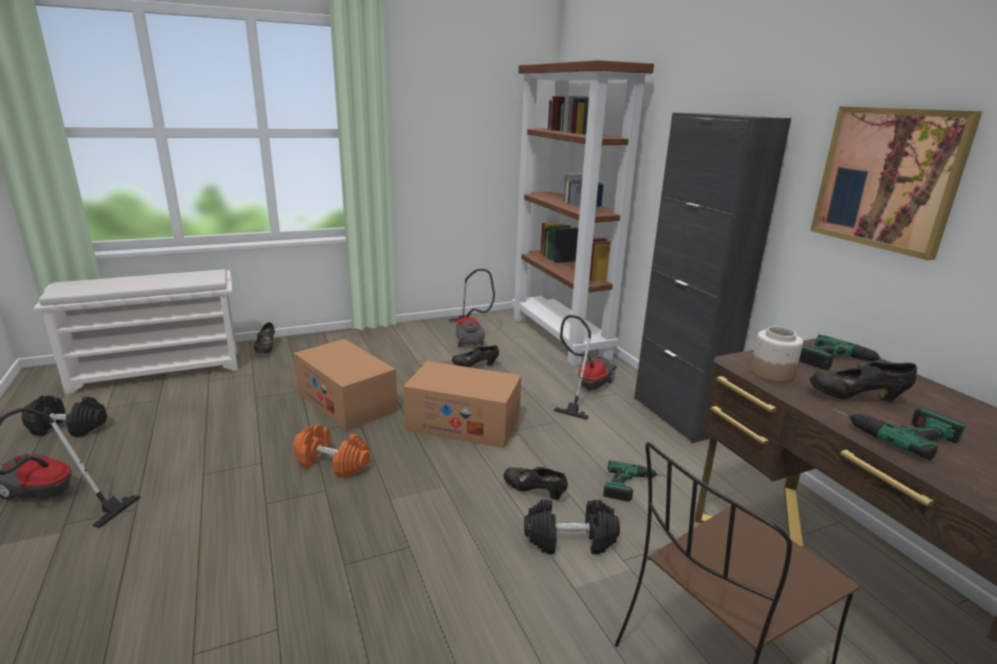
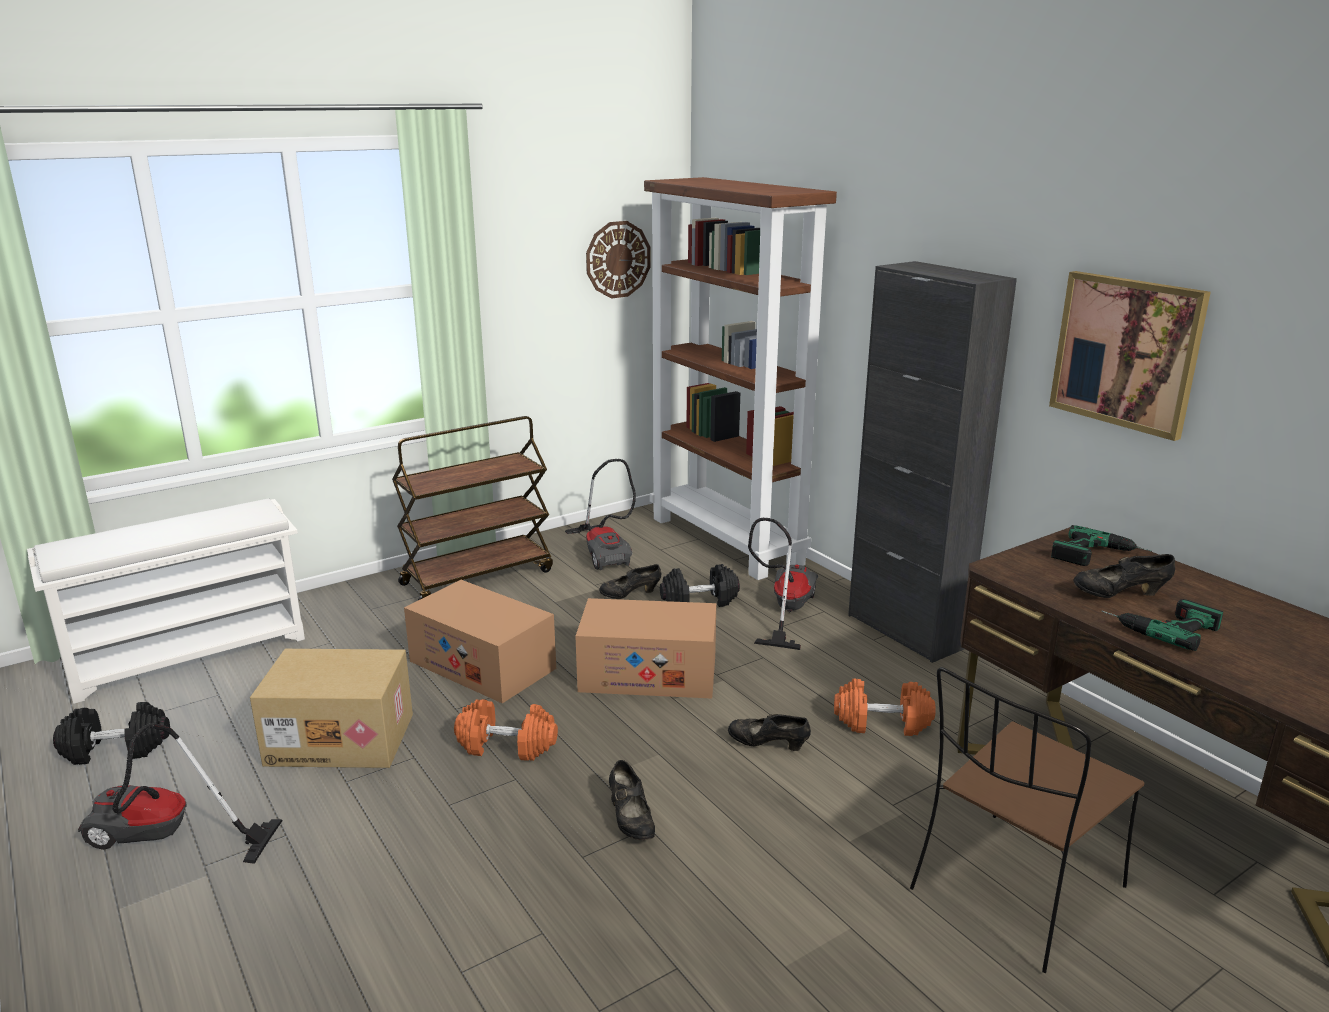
camera: 10 degrees left, 0 degrees up
black shoe [254,322,275,354] -> black shoe moved to [609,760,655,840]
black dumbbell [524,499,620,554] -> black dumbbell moved to [660,564,740,607]
power drill [603,461,667,501] -> orange dumbbell [834,679,936,736]
jar [750,327,803,382] -> none
none -> cardboard box [250,649,413,768]
none -> brown cart [392,416,553,600]
none -> wall clock [586,221,651,299]

